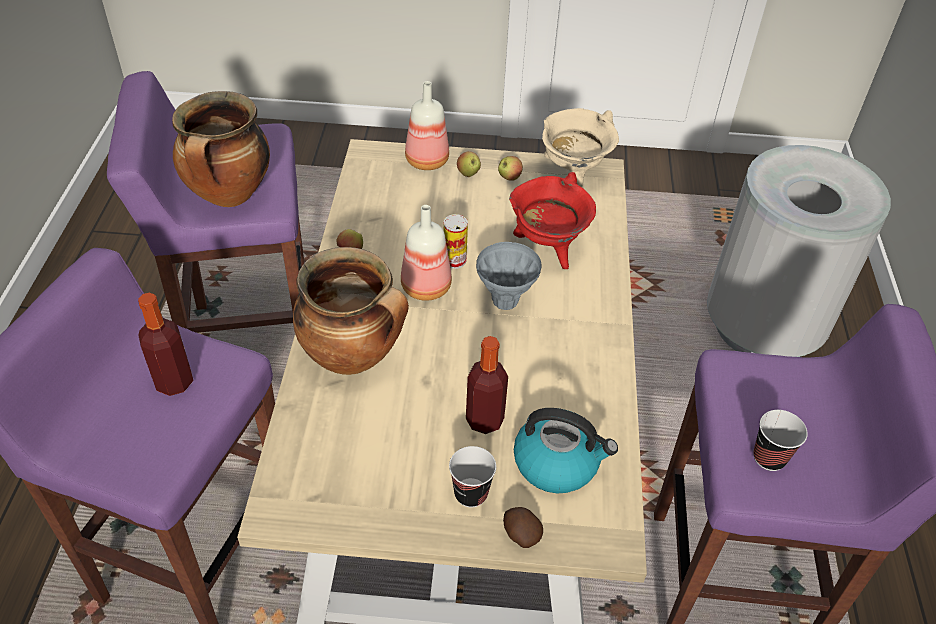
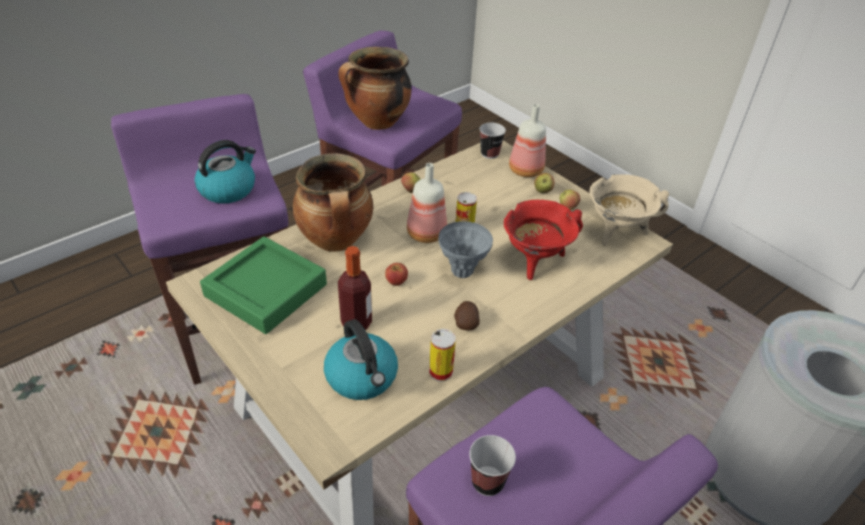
camera: 45 degrees right, 5 degrees down
bottle [138,293,193,396] -> kettle [195,140,256,203]
cup [449,446,496,507] -> cup moved to [480,123,506,159]
potato [503,507,543,548] -> potato moved to [454,301,480,331]
none -> green tray [200,236,327,334]
none -> apple [385,263,408,286]
none -> can [429,329,456,382]

